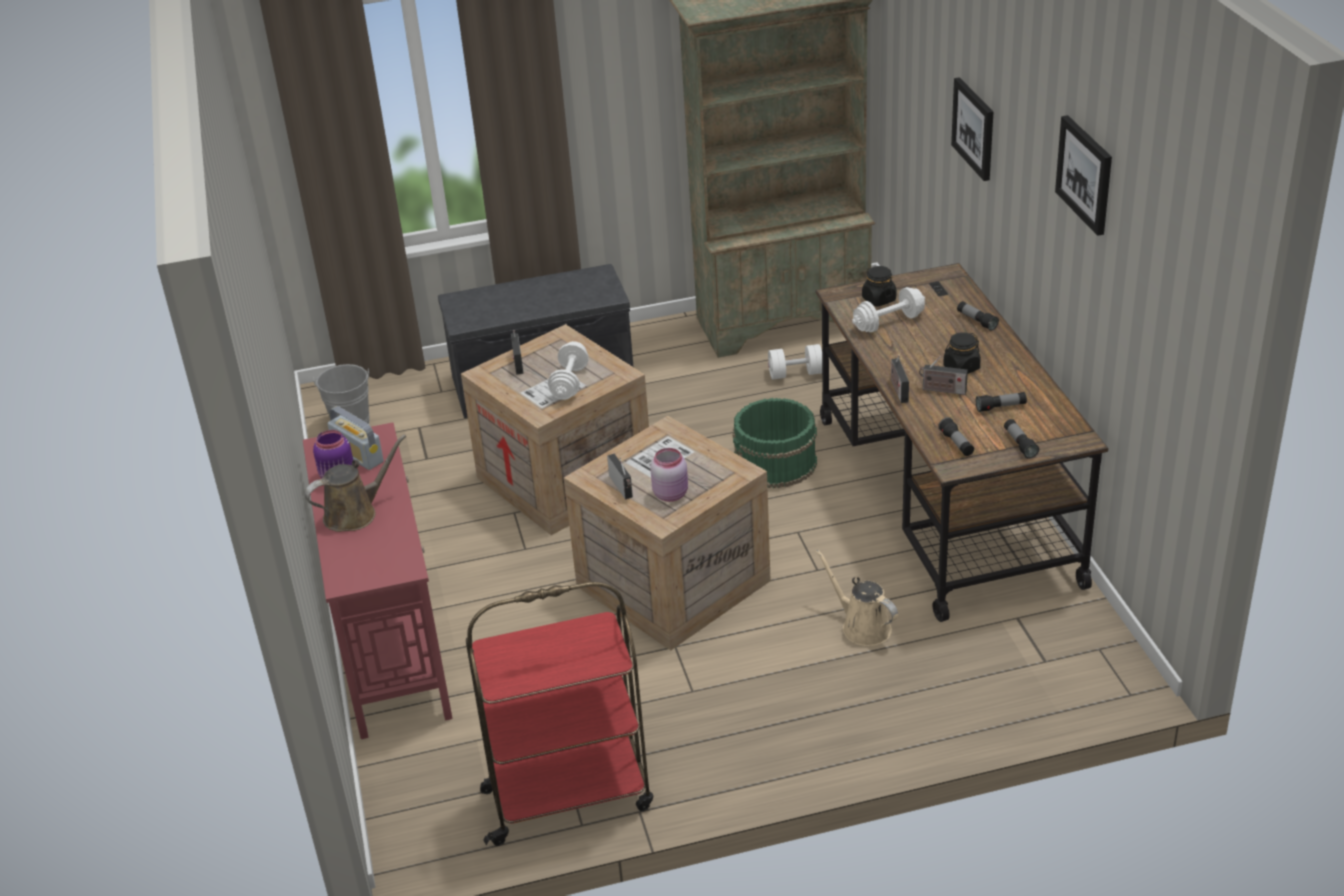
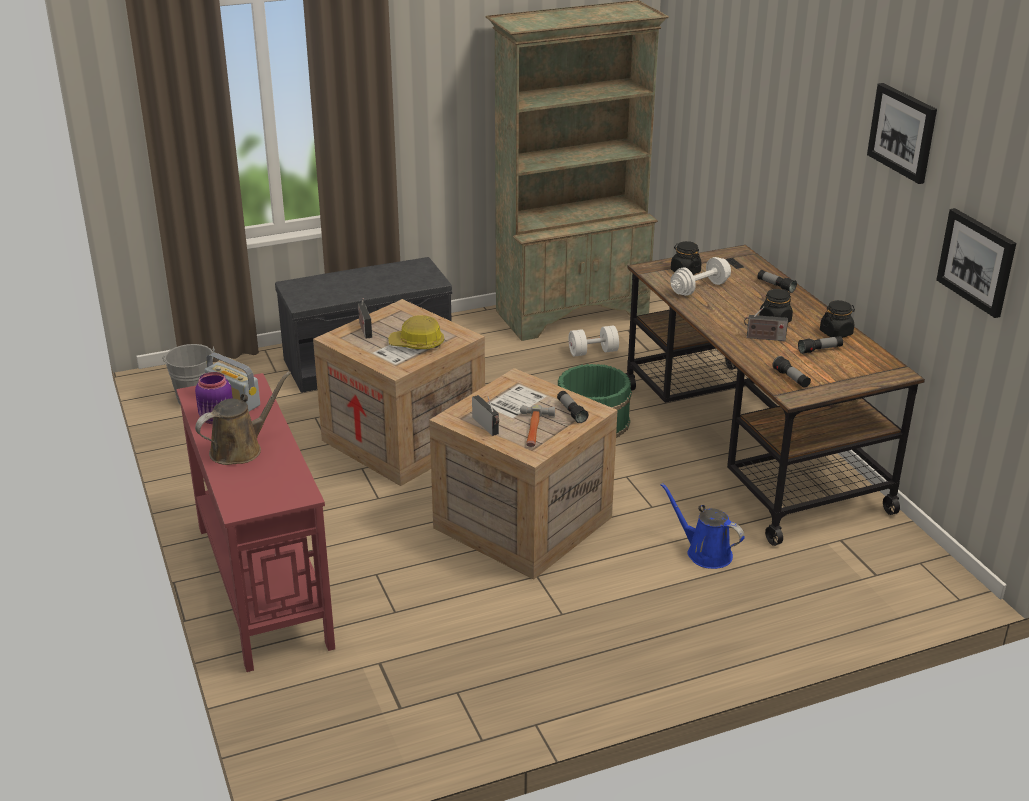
camera: 10 degrees left, 5 degrees down
red cart [466,582,653,846] -> none
white dumbbell [548,341,589,400] -> hard hat [388,315,444,349]
pink jar [650,448,688,502] -> hammer [520,405,555,447]
beige watering can [816,550,898,646] -> blue watering can [660,483,745,569]
radio [891,355,909,403] -> none
picture [951,77,993,181] -> picture moved to [936,208,1016,318]
flashlight [1004,419,1039,458] -> flashlight moved to [557,391,588,423]
none -> black jar [820,300,855,338]

